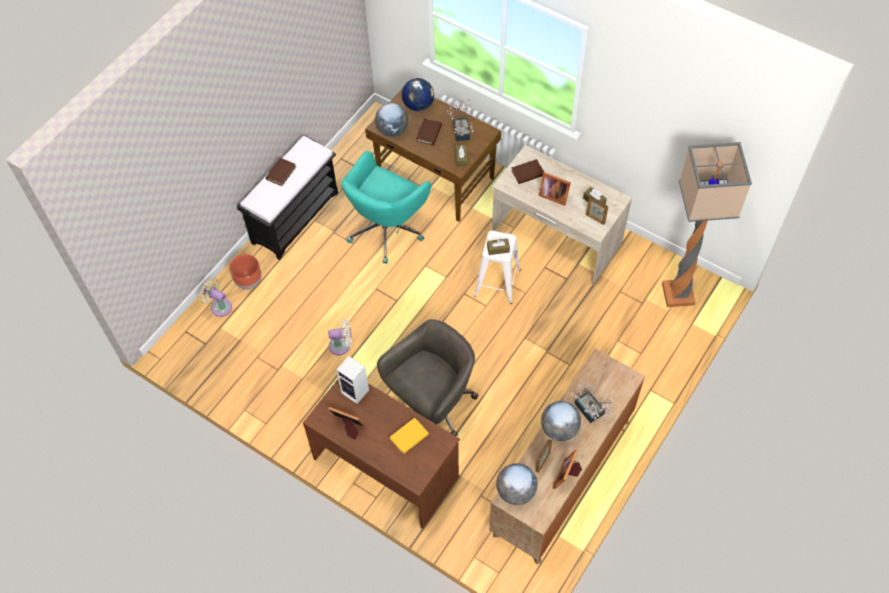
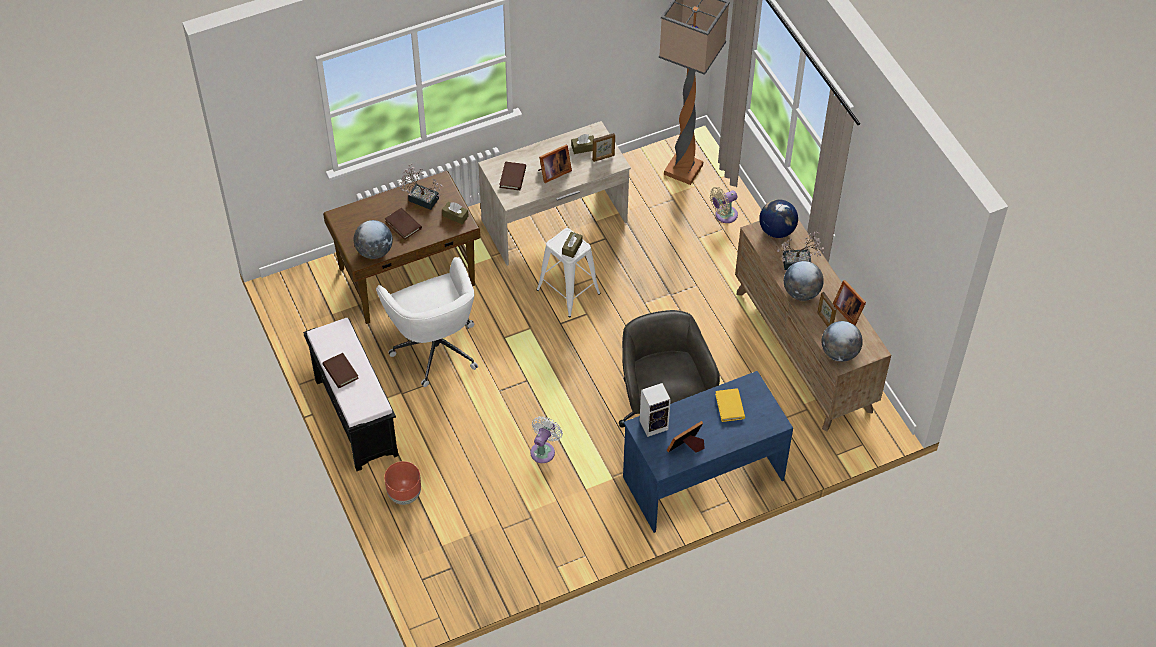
camera: 60 degrees left, 5 degrees down
beige fan [199,278,232,317] -> beige fan moved to [710,187,738,223]
brown desk [303,379,460,529] -> blue desk [623,371,793,533]
turquoise office chair [341,151,431,264] -> white office chair [376,257,478,387]
globe [402,78,434,111] -> globe moved to [759,199,798,238]

